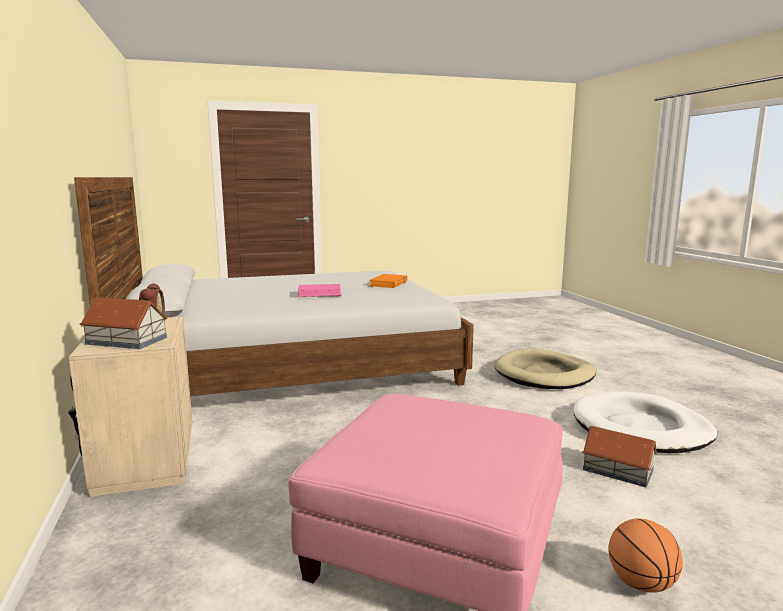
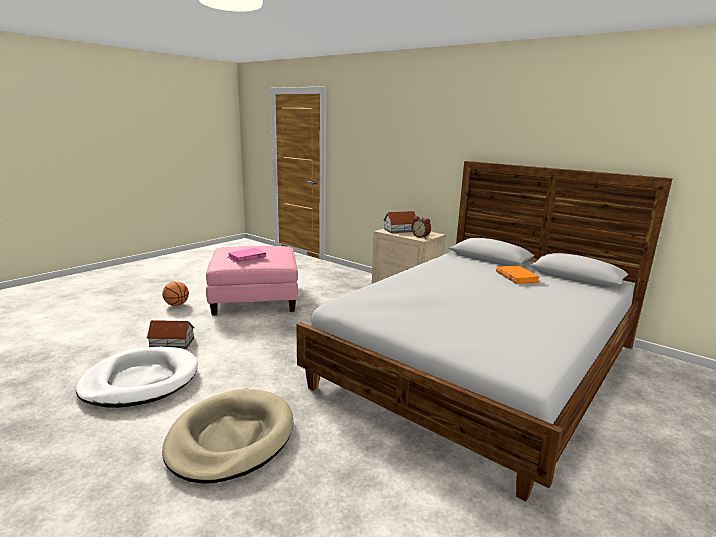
camera: 145 degrees right, 5 degrees up
pink book [298,284,342,297] -> pink book moved to [228,248,266,262]
orange book [368,274,408,288] -> orange book moved to [496,266,540,284]

